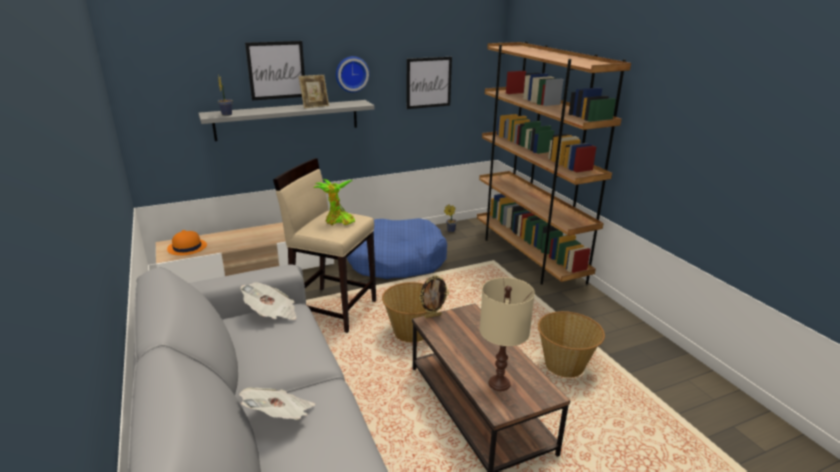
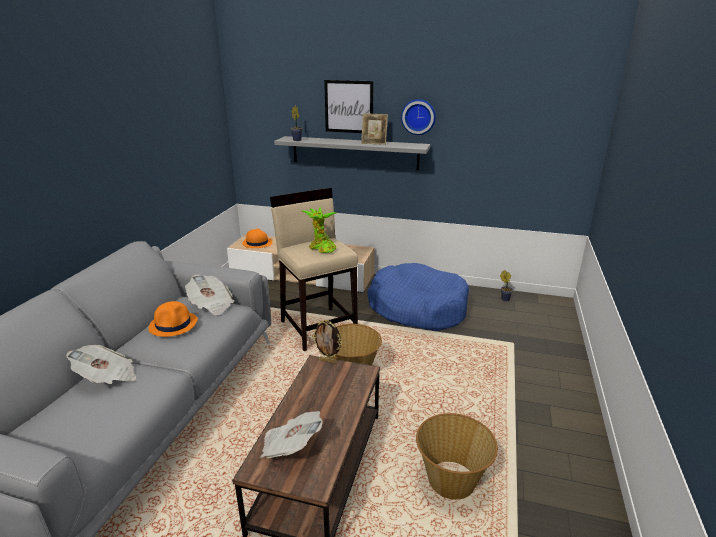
camera: 40 degrees right, 0 degrees up
picture [407,57,452,109] -> none
brown bookcase [477,41,631,285] -> none
beige table lamp [479,277,535,391] -> newspaper [260,411,323,458]
none -> orange hat [148,301,198,337]

